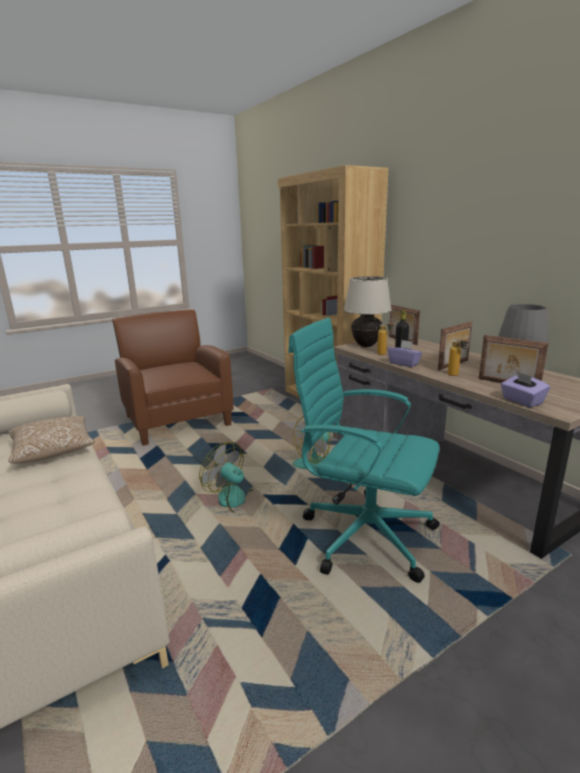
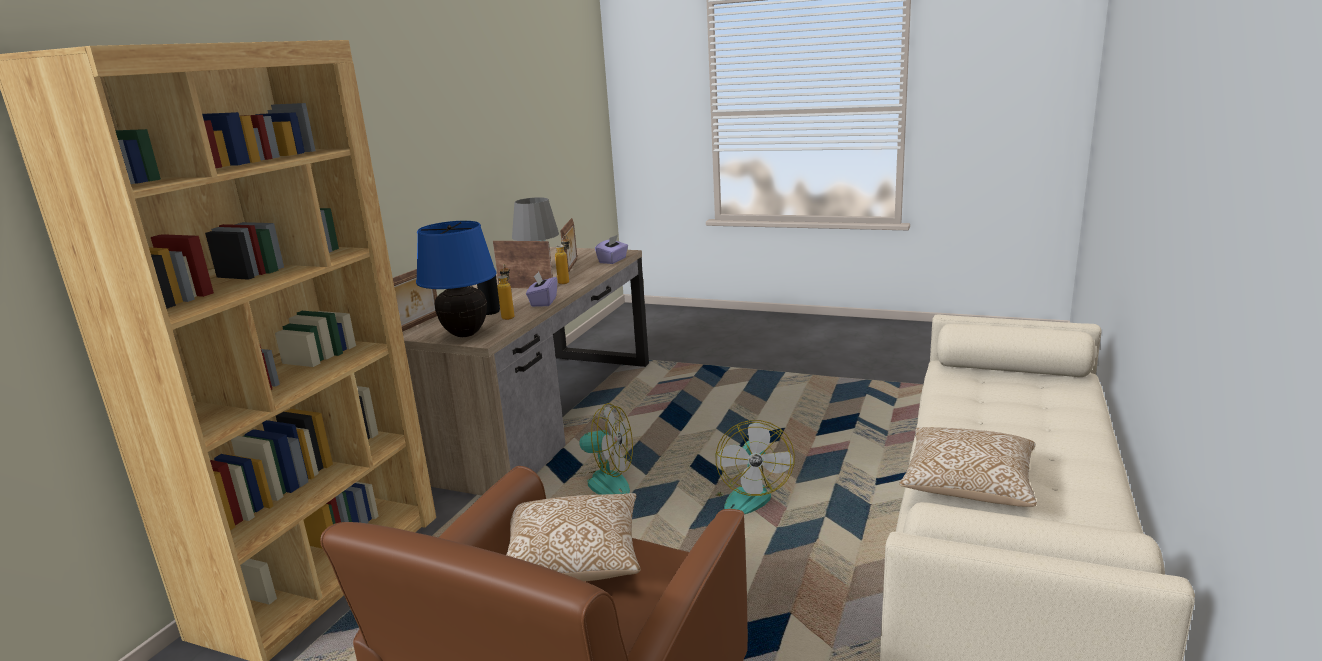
camera: 125 degrees left, 0 degrees up
turquoise office chair [288,318,440,583] -> none
beige table lamp [344,276,392,347] -> blue table lamp [416,221,496,337]
none -> pillow [506,493,640,581]

